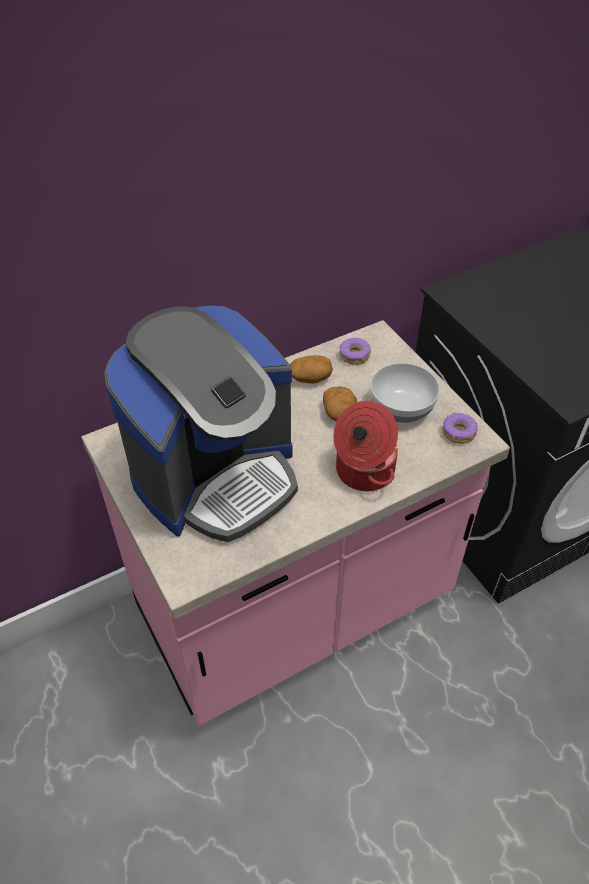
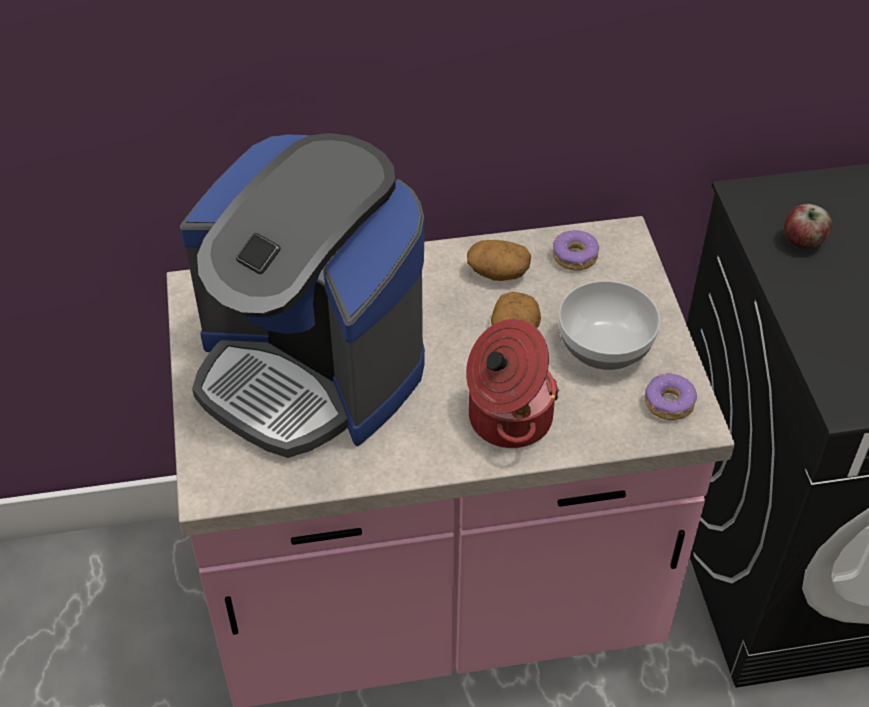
camera: 20 degrees right, 0 degrees up
coffee machine [104,306,298,542] -> coffee machine turned 60 degrees clockwise [180,133,425,458]
none -> apple [784,204,832,249]

